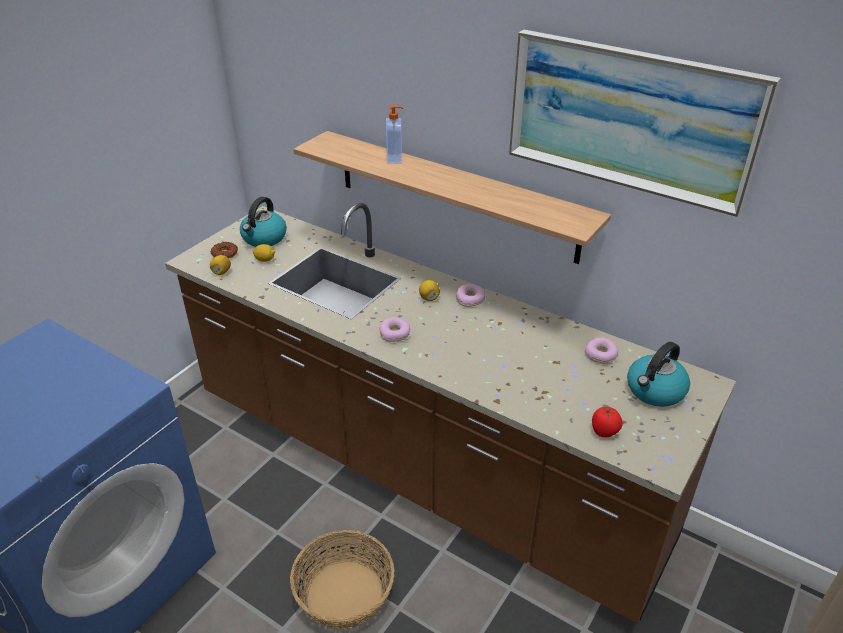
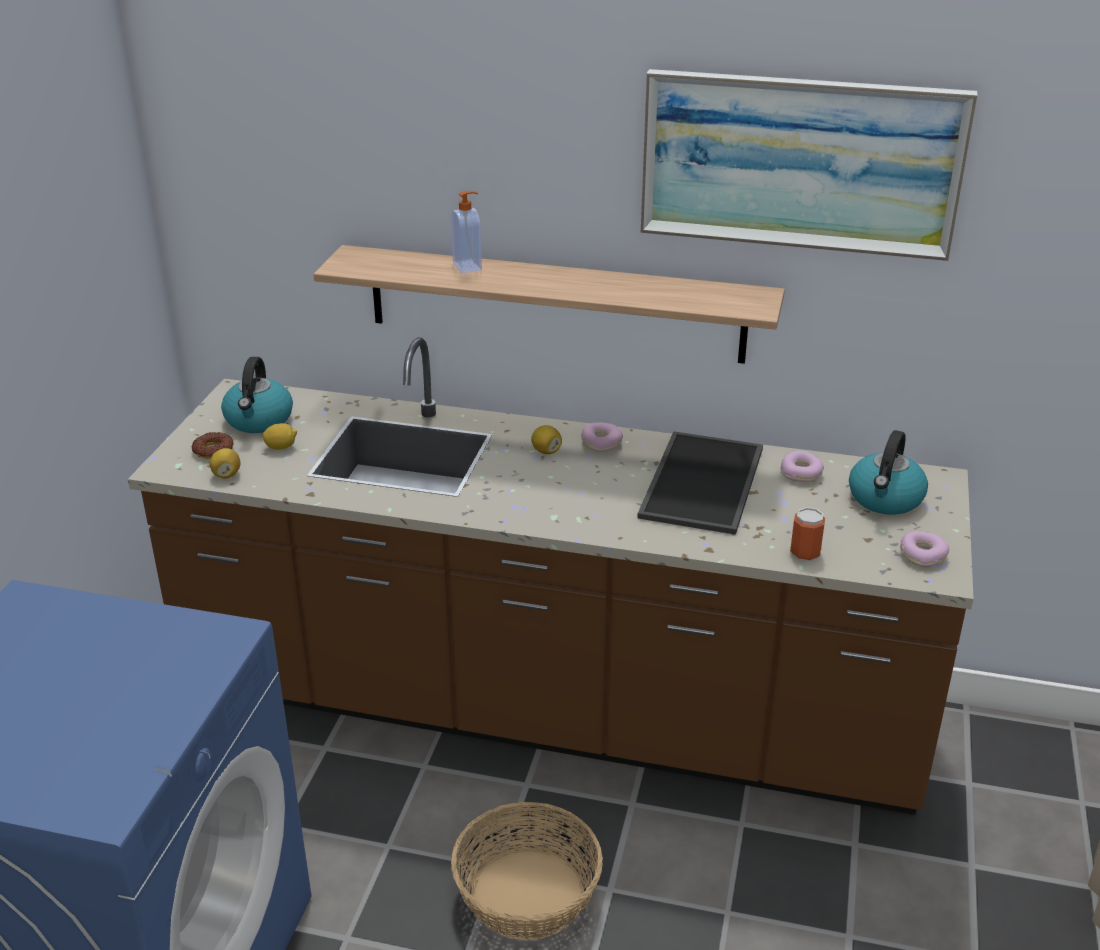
camera: 20 degrees left, 5 degrees down
donut [379,317,410,342] -> donut moved to [900,531,949,567]
tomato [592,407,623,437] -> none
none -> tray [637,431,763,535]
none -> can [790,507,825,561]

